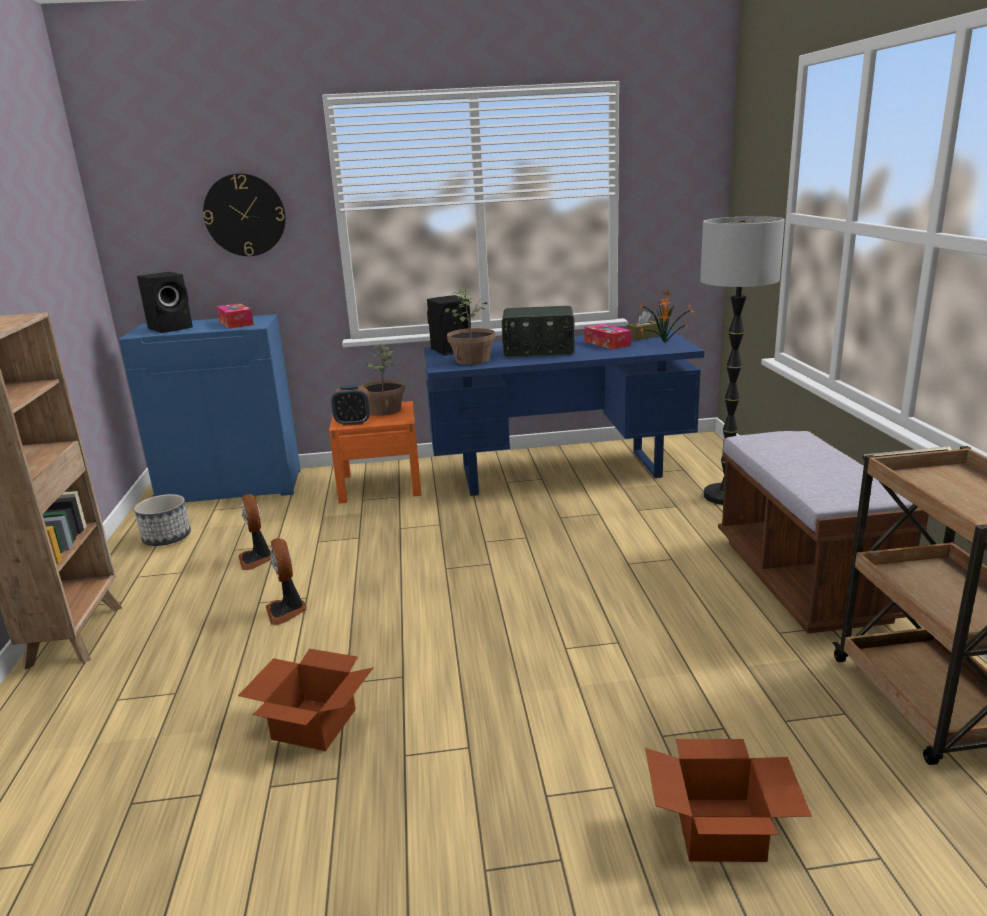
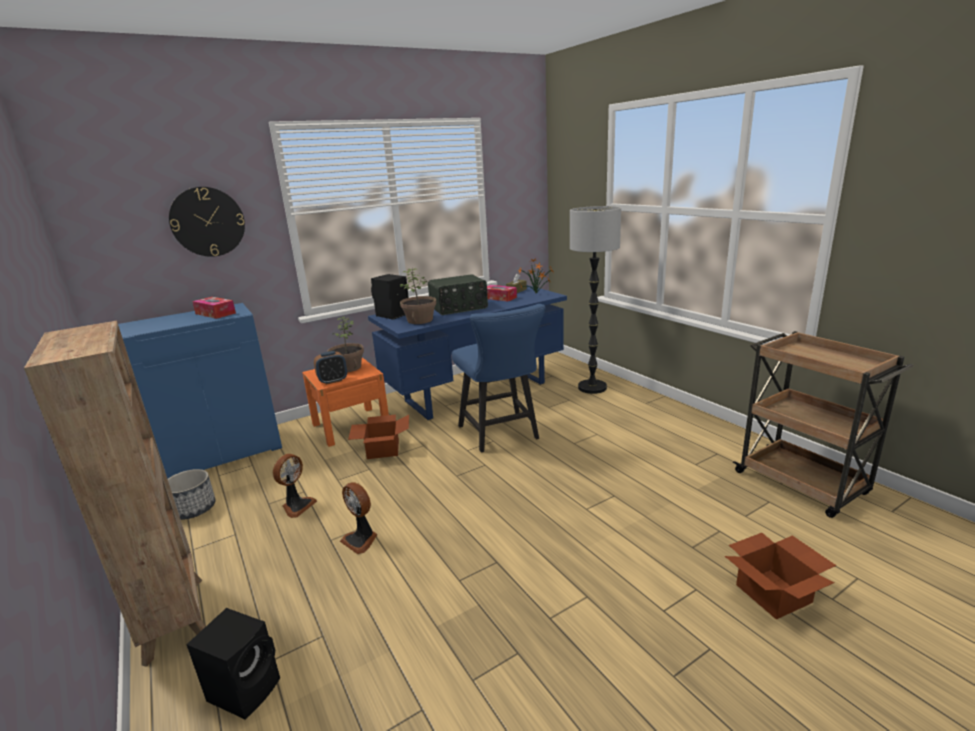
camera: 25 degrees left, 0 degrees up
black speaker [137,272,193,333] -> black speaker moved to [186,608,280,720]
cardboard box [238,649,374,751] -> cardboard box moved to [348,414,409,459]
fan [239,494,273,570] -> fan turned 105 degrees counterclockwise [273,454,317,518]
brown bench [718,431,929,634] -> none
none -> blue chair [452,304,545,452]

